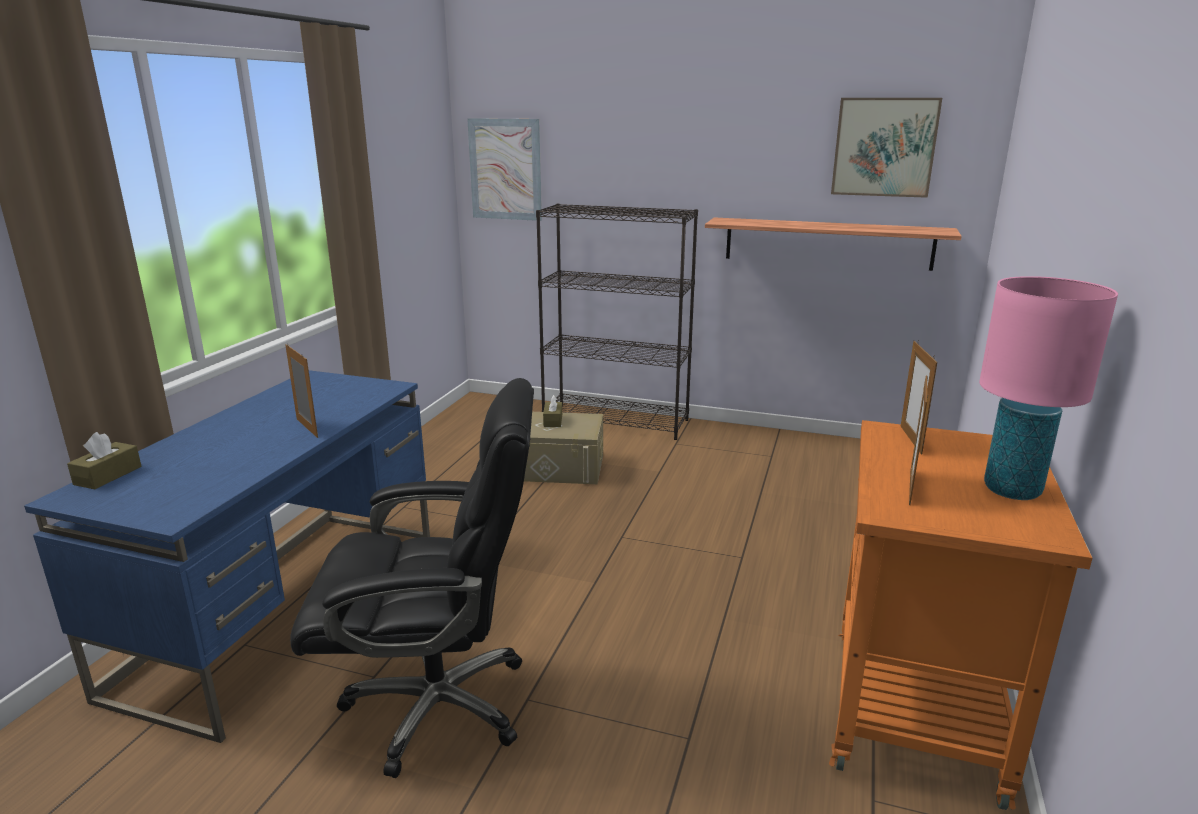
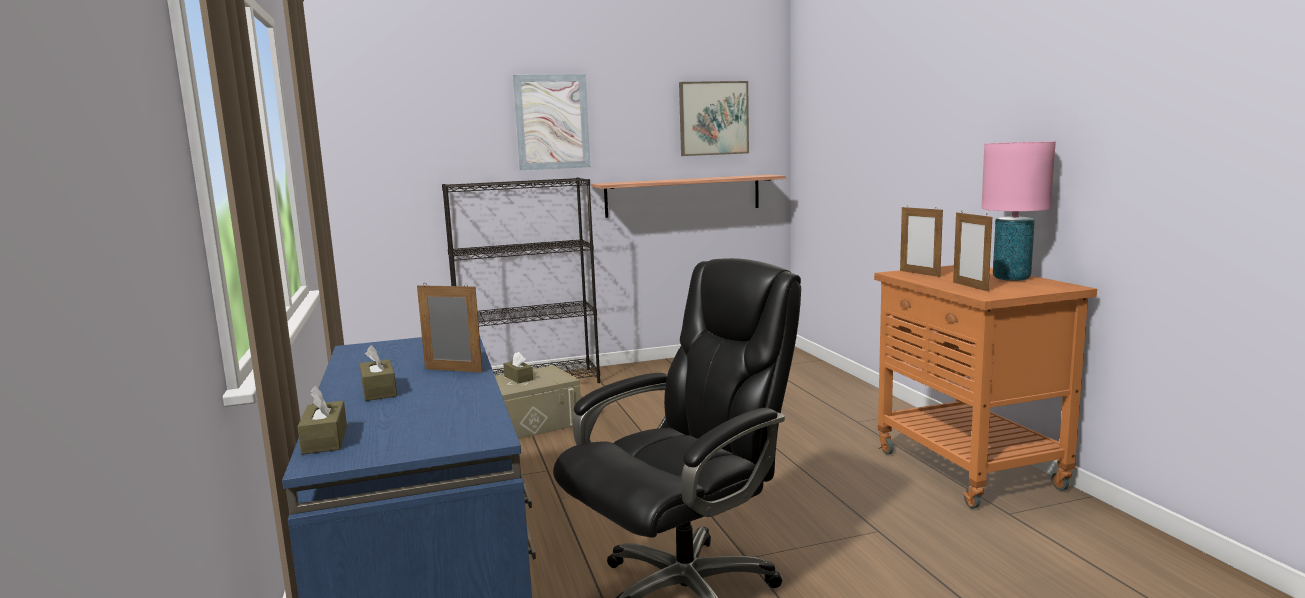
camera: 35 degrees left, 10 degrees down
picture [467,118,542,221] -> picture moved to [513,74,590,170]
none -> brown tissue box [360,345,397,401]

